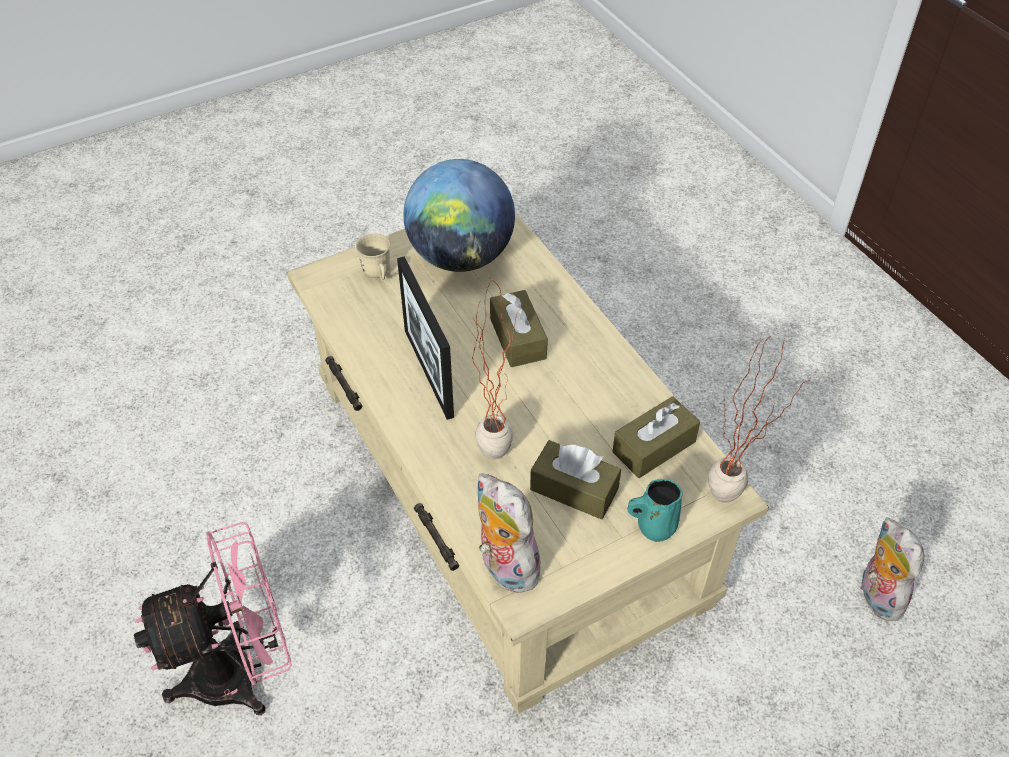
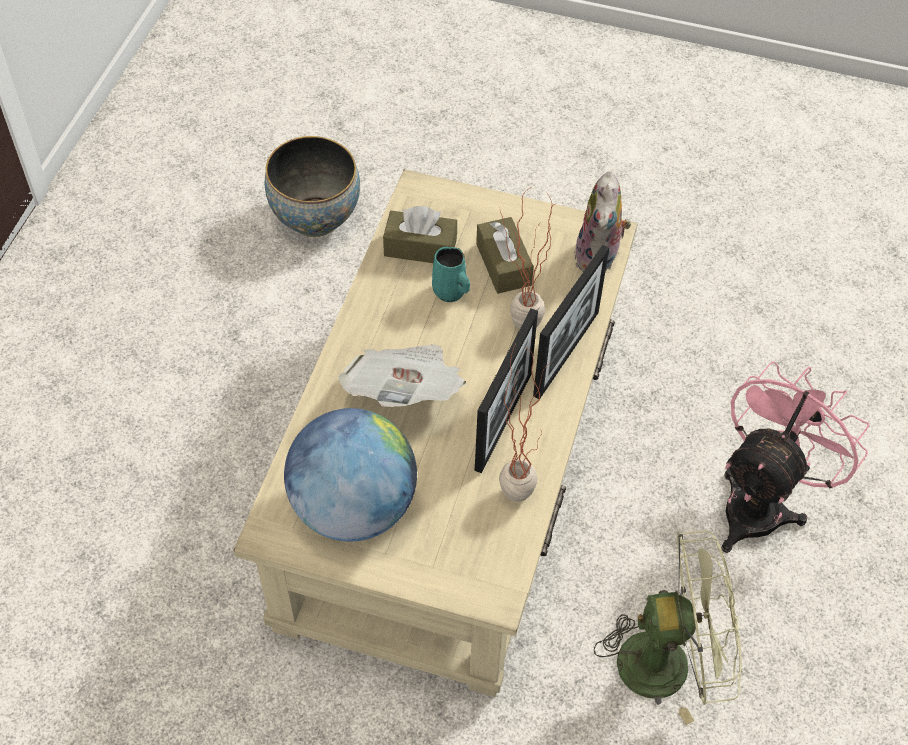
camera: 135 degrees left, 5 degrees up
pink fan [134,522,292,715] -> pink fan turned 105 degrees clockwise [721,362,870,553]
beige mug [356,233,390,280] -> none
brown tissue box [490,290,548,367] -> newspaper [338,344,466,407]
turquoise mug [627,479,682,542] -> turquoise mug moved to [432,247,470,302]
potted plant [708,339,810,503] -> potted plant moved to [499,342,550,502]
plush toy [860,517,924,621] -> bowl [265,136,360,237]
none -> picture frame [533,245,609,399]
none -> green fan [594,531,741,725]

